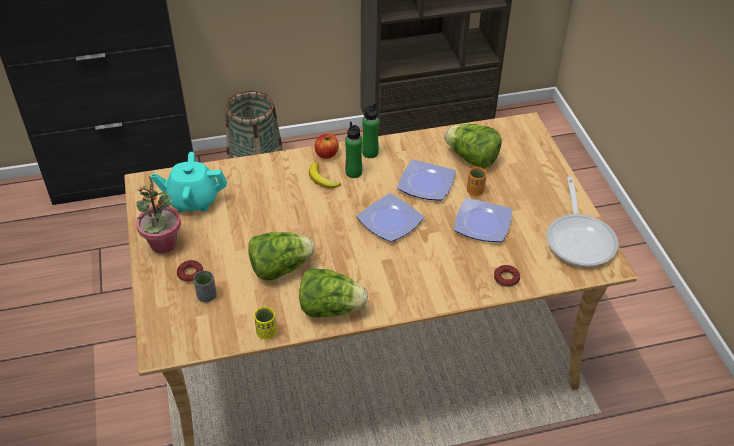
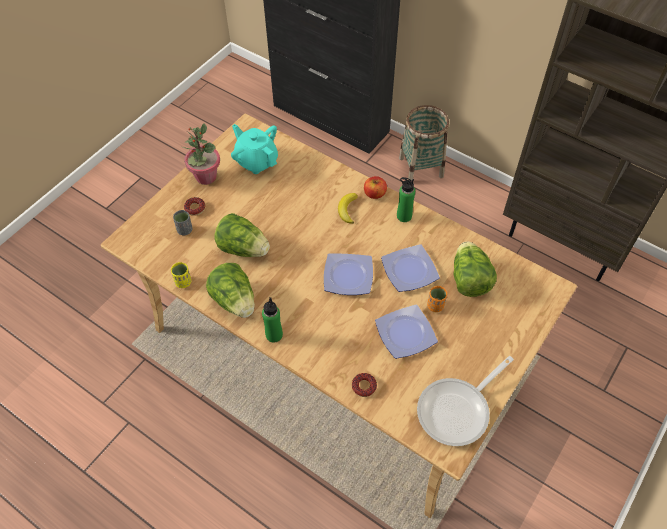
camera: 50 degrees right, 10 degrees up
green bottle [345,122,362,178] -> green bottle moved to [262,297,283,343]

